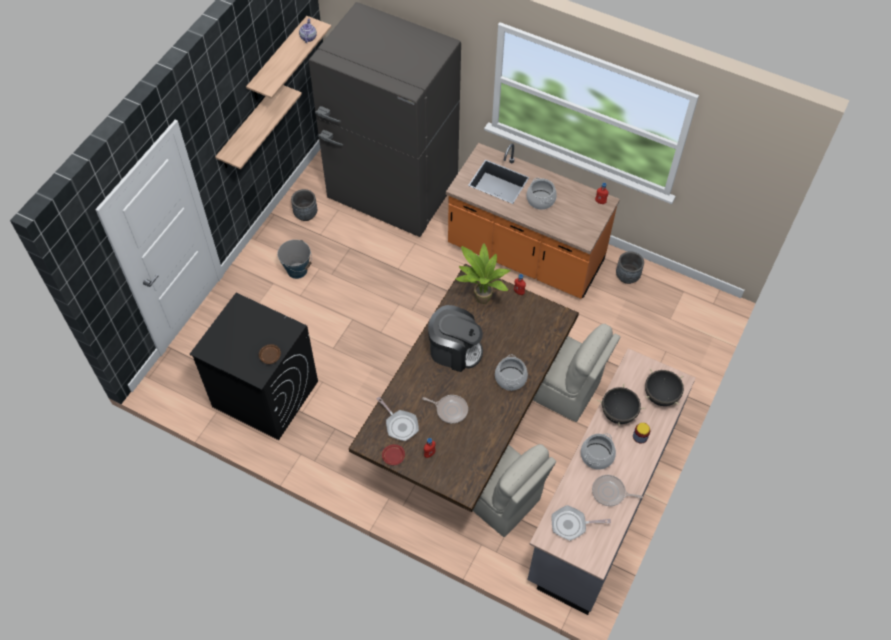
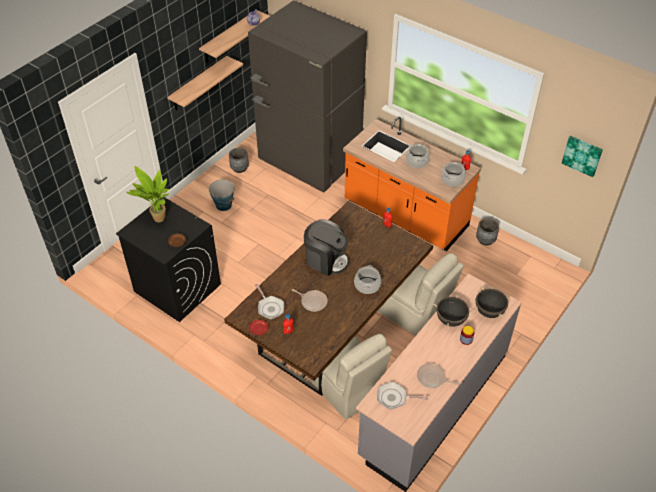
camera: 10 degrees right, 10 degrees down
potted plant [455,243,511,304] -> potted plant moved to [127,166,170,222]
cooking pot [581,433,616,470] -> cooking pot moved to [441,162,466,187]
none -> picture [562,136,603,177]

